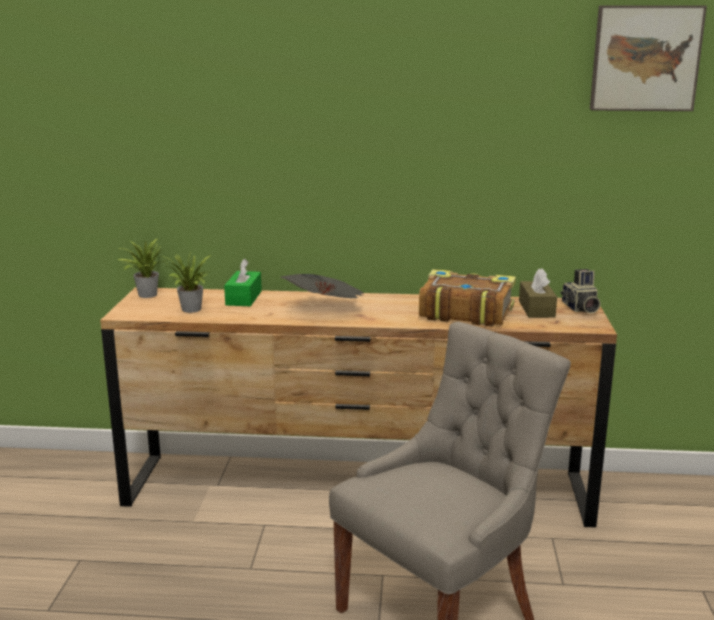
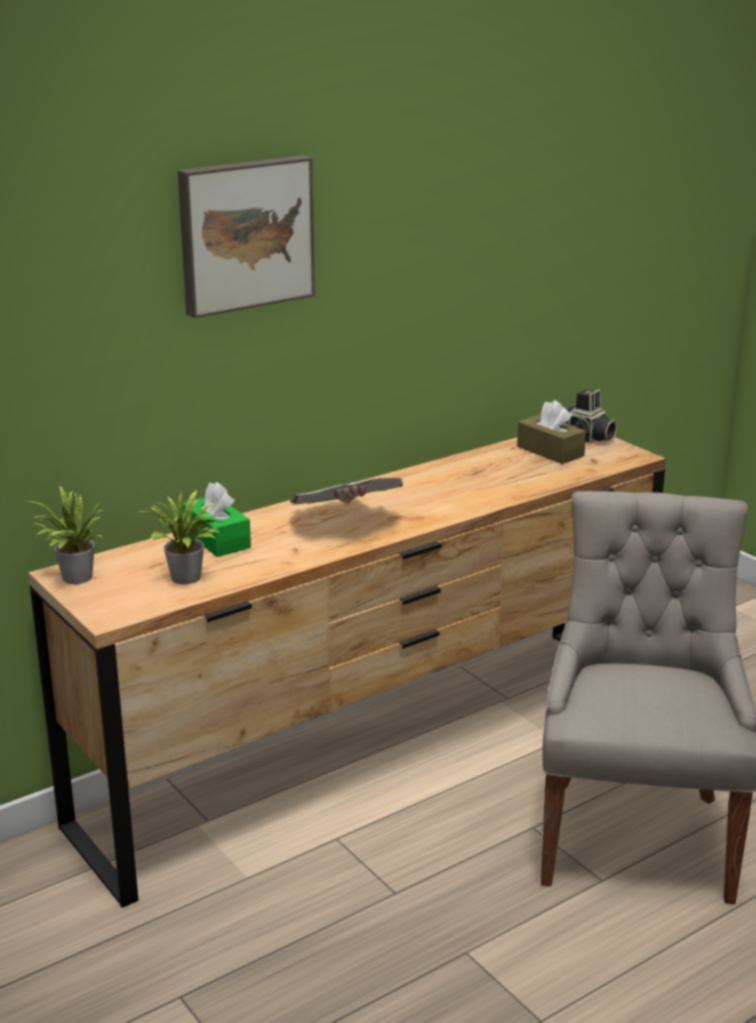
camera: 40 degrees left, 5 degrees up
book [419,269,516,327] -> none
picture [590,5,707,111] -> picture moved to [178,155,315,318]

